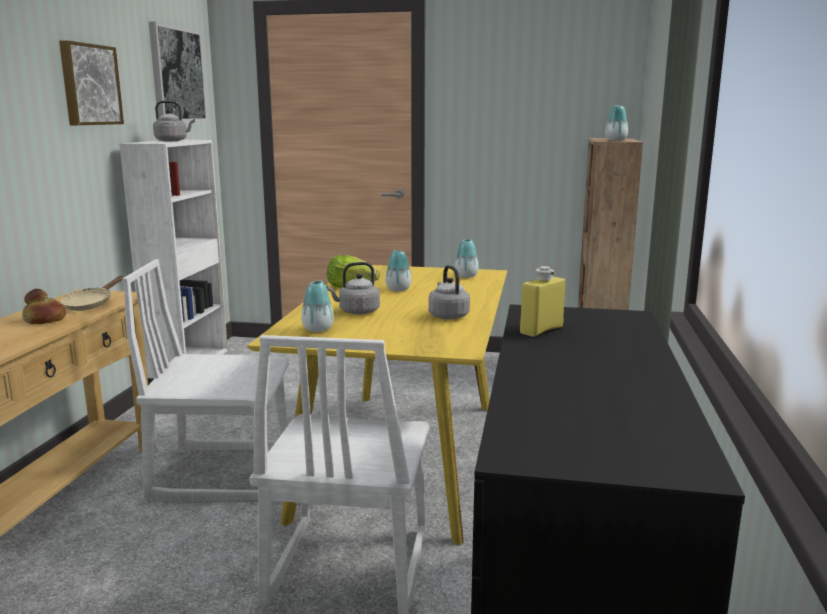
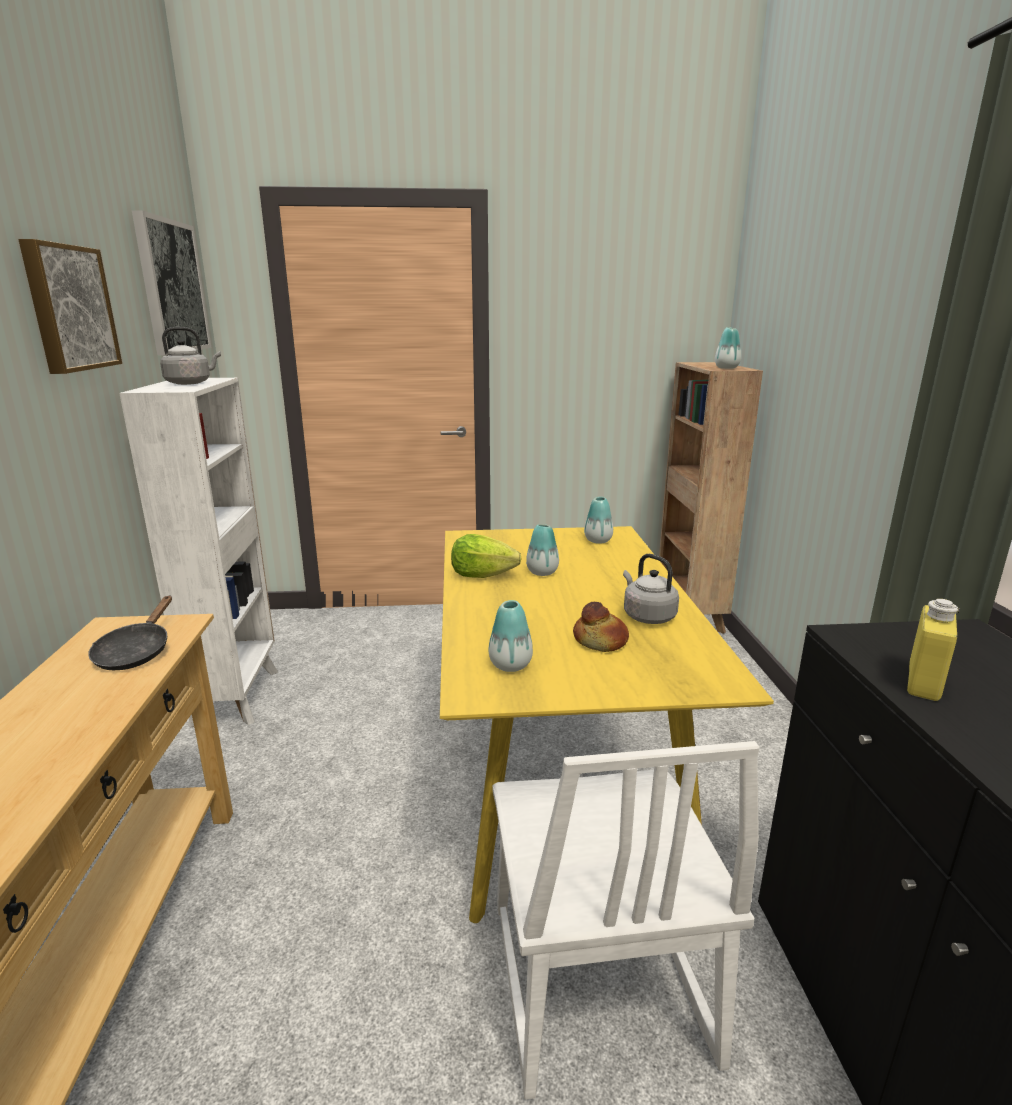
camera: 15 degrees left, 5 degrees up
bread [22,289,66,324] -> bread moved to [573,602,629,652]
beige frying pan [60,276,124,311] -> black frying pan [88,595,172,670]
white chair [123,259,289,502] -> none
grey kettle [327,262,380,315] -> none

